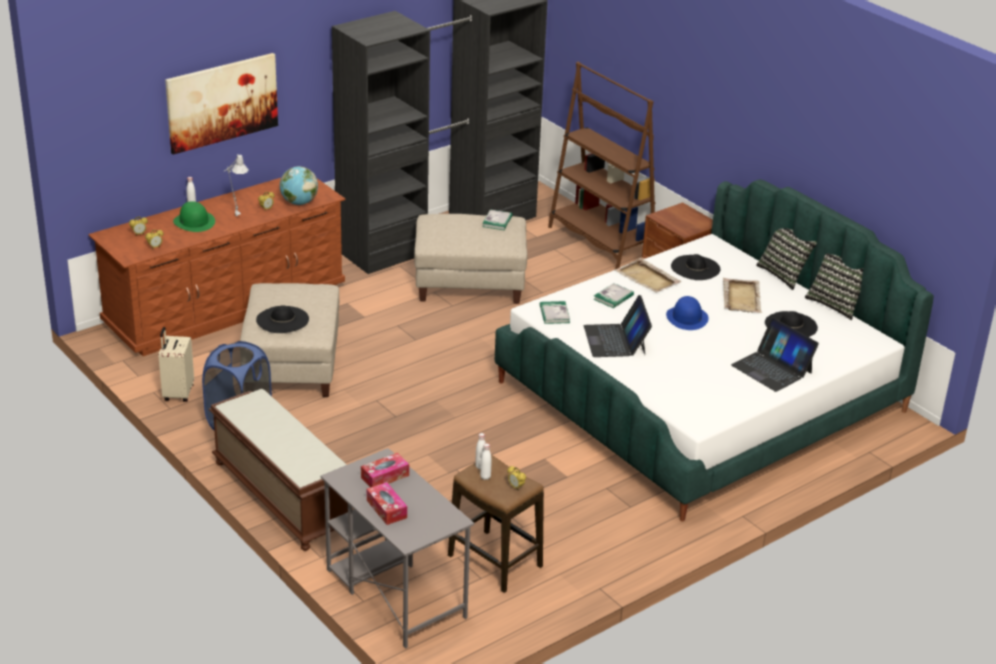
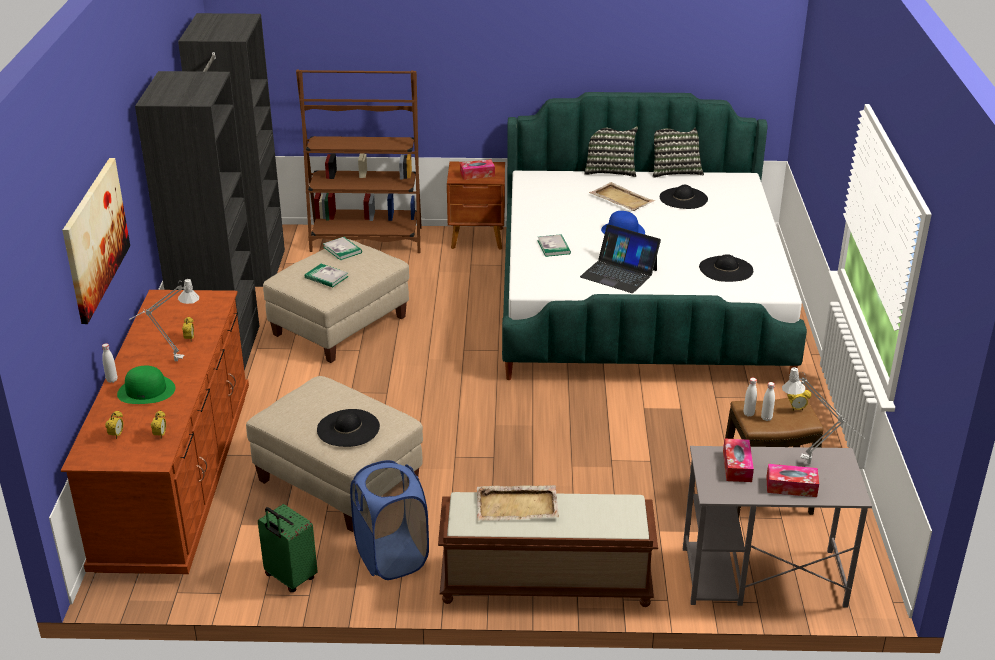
camera: 50 degrees left, 0 degrees up
beige suitcase [159,327,194,402] -> green suitcase [258,504,318,592]
globe [280,166,318,205] -> none
book [540,301,570,324] -> book moved to [305,264,349,287]
beige tray [614,258,682,293] -> beige tray moved to [477,485,559,521]
black hat [671,254,720,280] -> black hat moved to [699,254,753,282]
laptop [731,318,819,392] -> none
none -> tissue box [460,159,495,180]
none -> grey table lamp [782,367,865,464]

